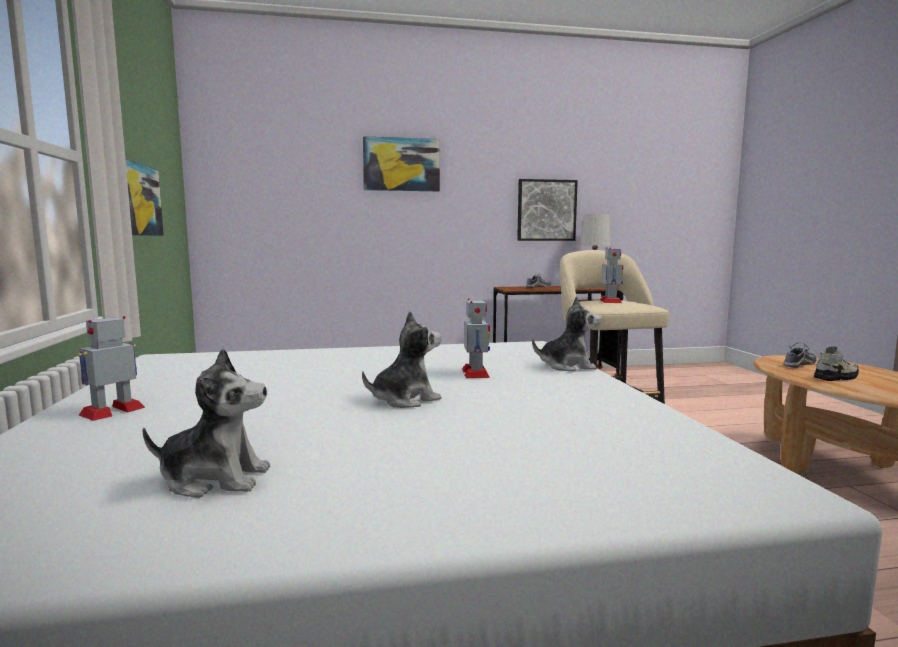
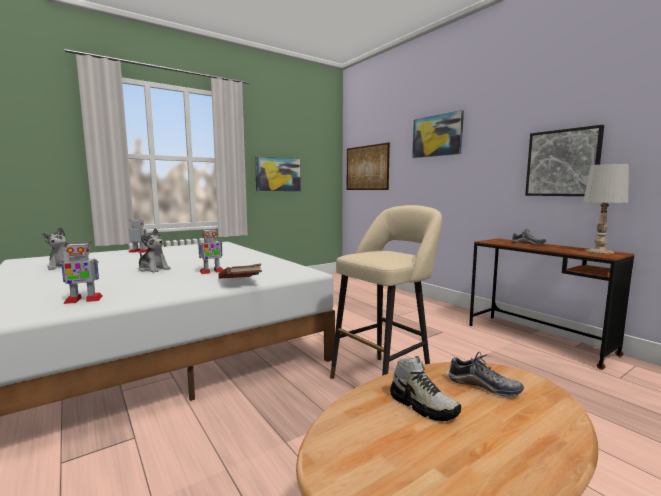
camera: 65 degrees right, 0 degrees up
plush toy [532,296,602,372] -> brown book [218,264,262,279]
toy robot [600,247,623,303] -> toy robot moved to [60,242,103,304]
none -> picture [347,142,390,190]

